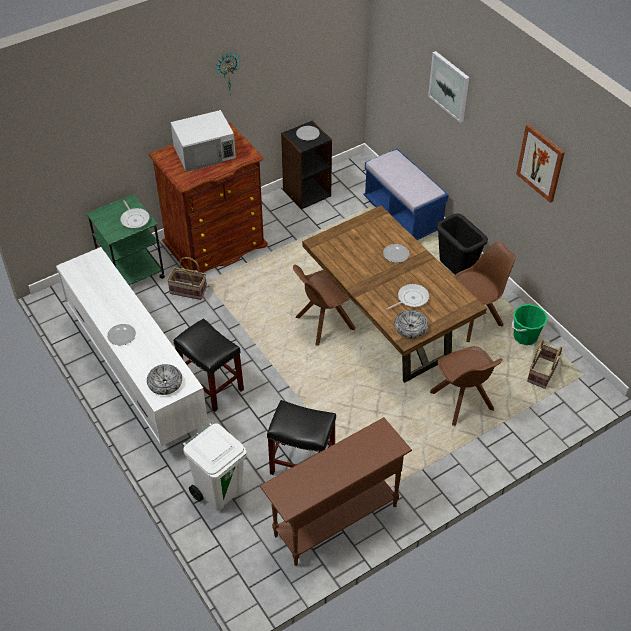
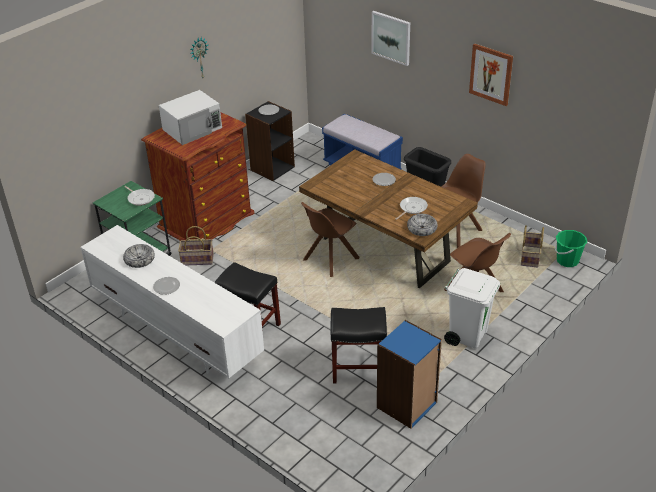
camera: 15 degrees left, 10 degrees down
bowl [147,364,182,395] -> bowl moved to [123,244,155,268]
white trash can [183,423,246,511] -> white trash can moved to [444,268,500,348]
brown console table [260,417,412,566] -> blue bookcase [377,320,442,429]
green bucket [512,304,548,345] -> green bucket moved to [555,230,587,267]

